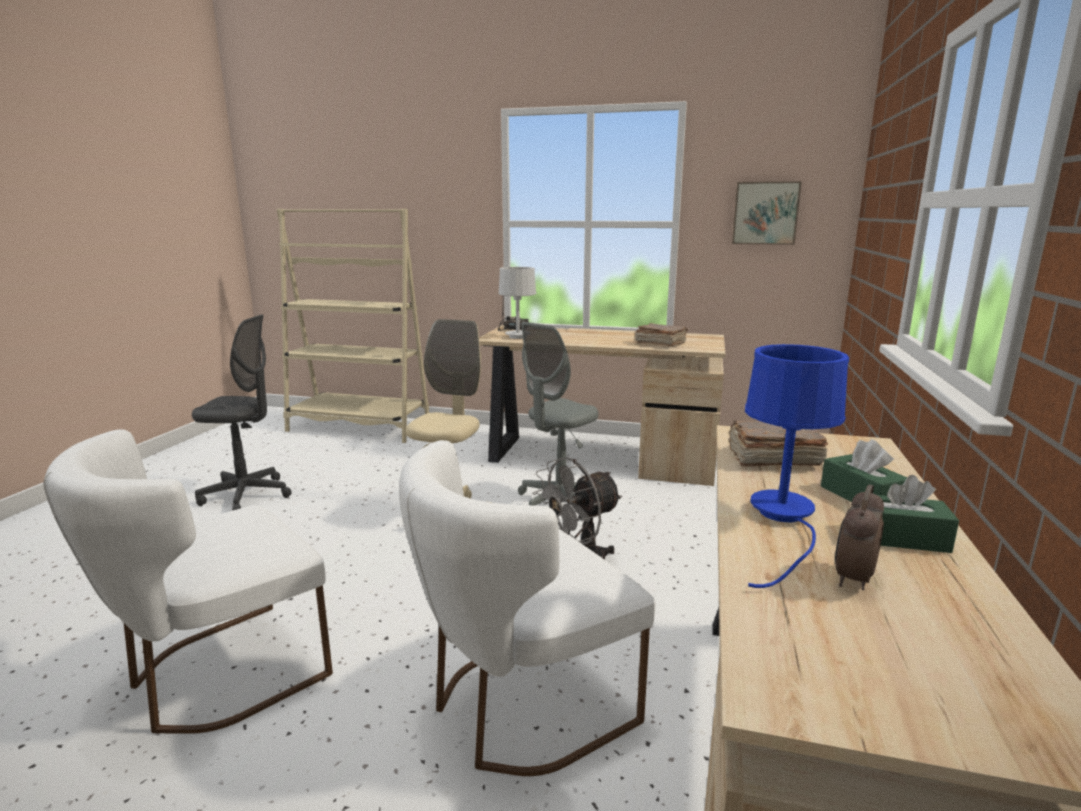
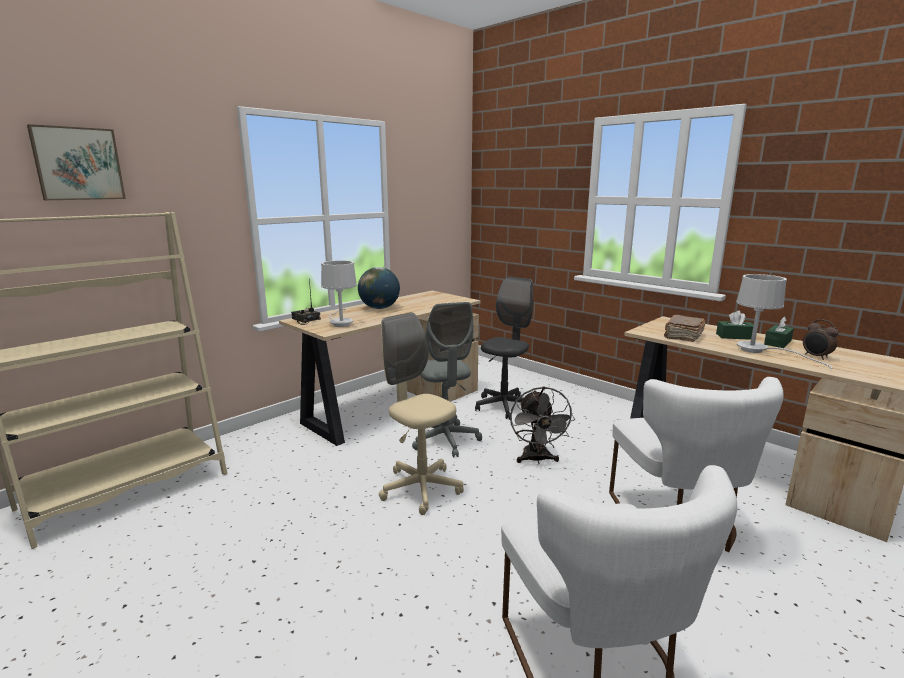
camera: 60 degrees left, 0 degrees up
grey office chair [192,314,292,511] -> grey office chair moved to [475,276,533,420]
brown book [635,323,688,346] -> none
picture [732,182,801,245] -> picture moved to [27,124,126,200]
blue table lamp [745,344,849,588] -> white table lamp [736,274,832,369]
none -> globe [358,267,400,309]

